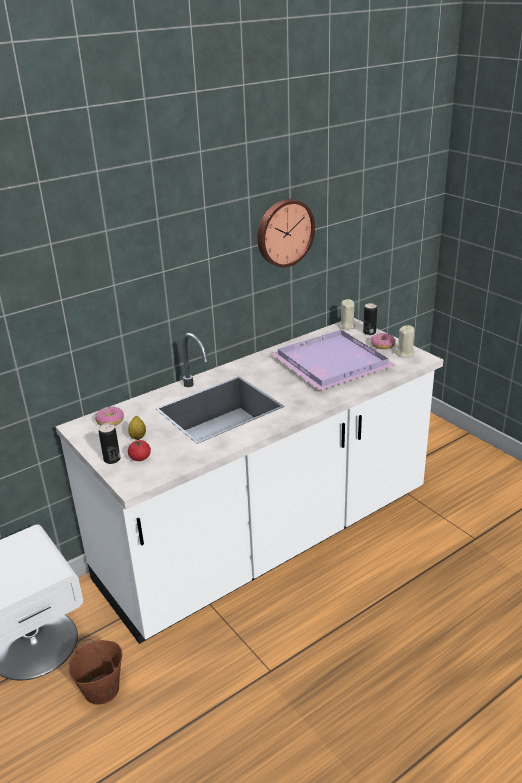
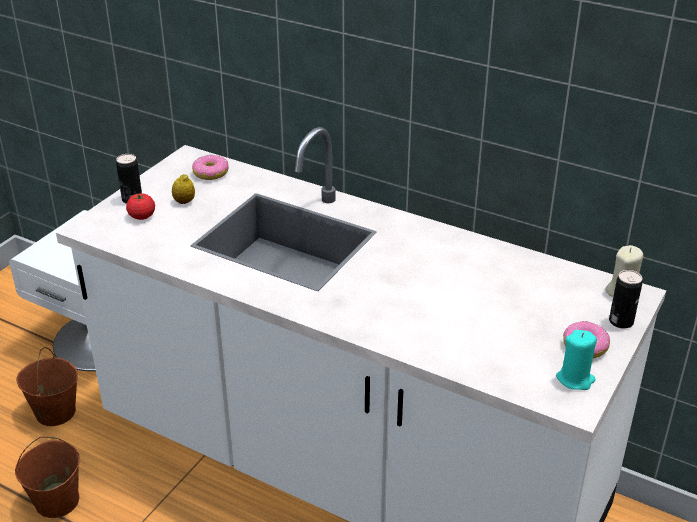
camera: 65 degrees right, 5 degrees up
wall clock [257,199,315,267] -> none
purple tray [271,330,396,391] -> none
beige candle [395,325,415,357] -> turquoise candle [556,330,597,390]
none -> brown bucket [15,437,80,518]

